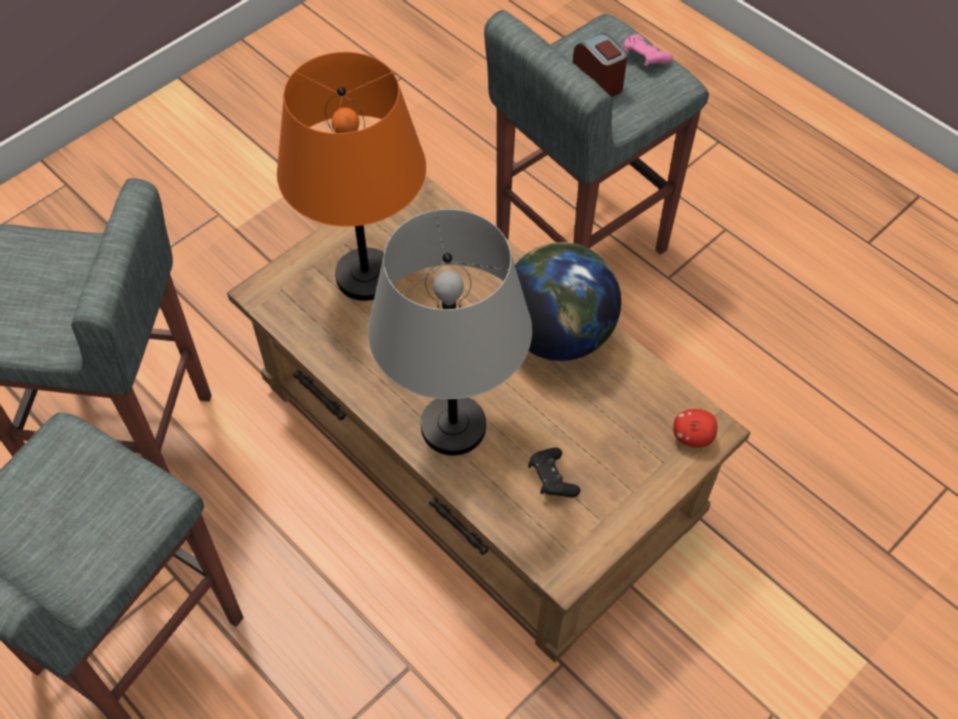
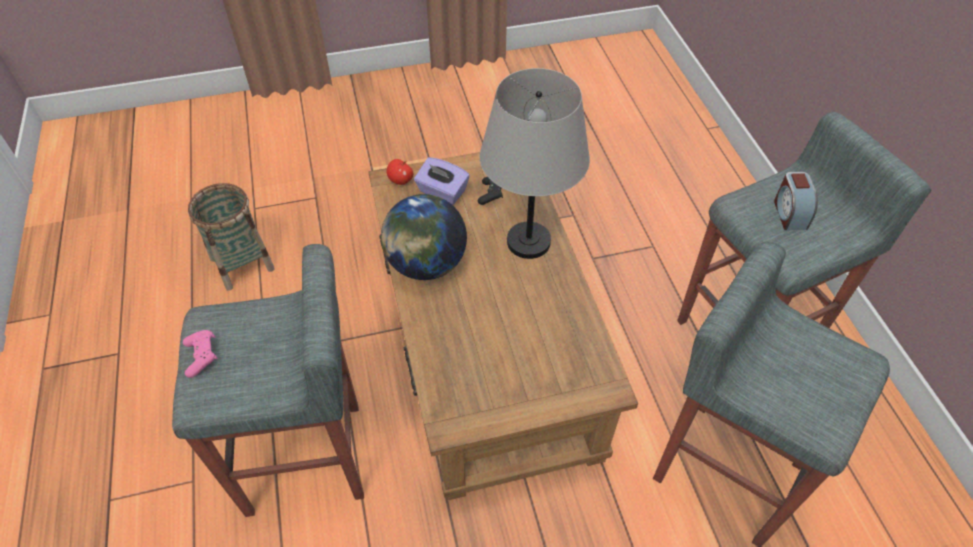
camera: 150 degrees left, 5 degrees down
orange table lamp [277,52,426,301] -> none
alarm clock [573,34,627,97] -> alarm clock moved to [774,172,818,230]
none -> basket [188,183,274,291]
none -> purple tissue box [414,157,470,205]

